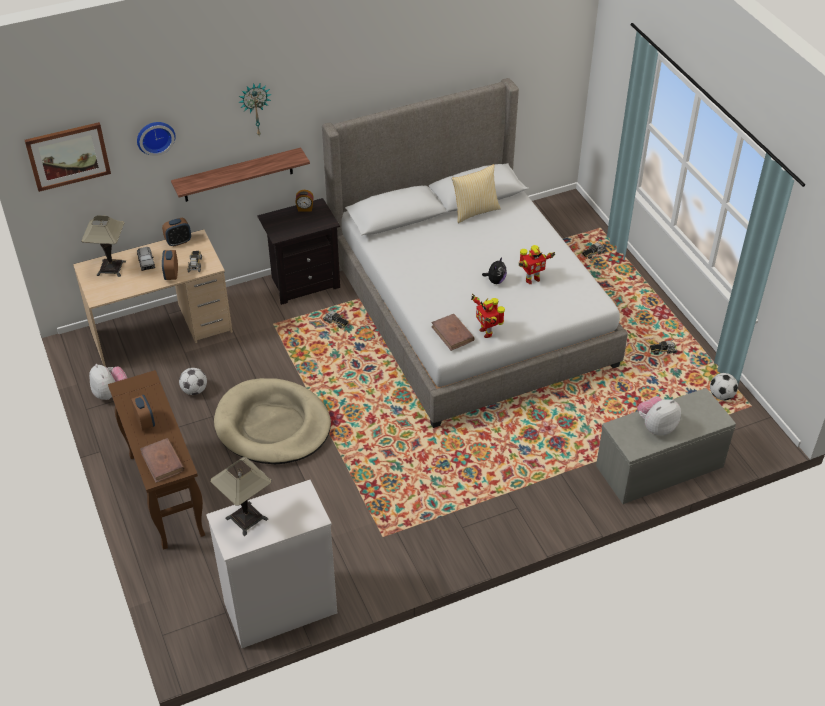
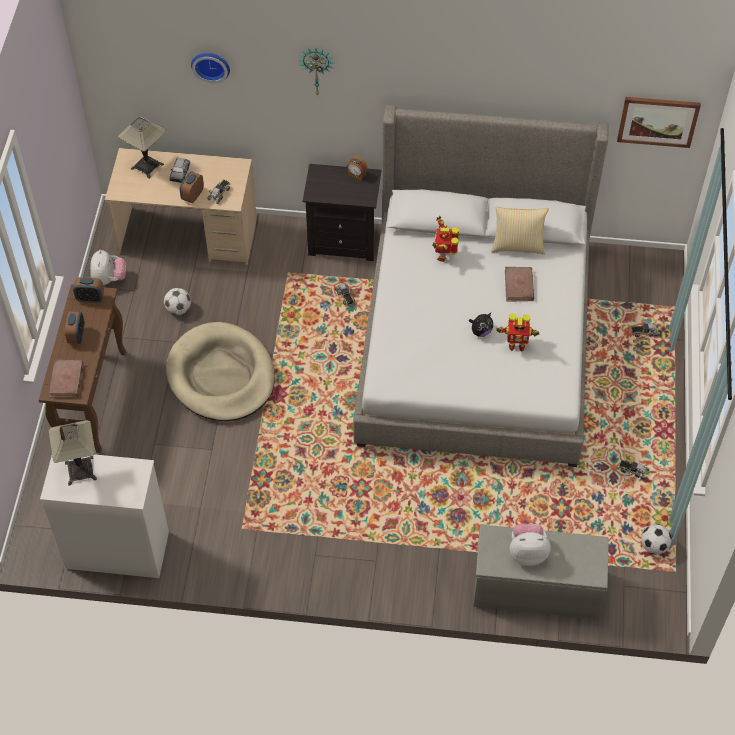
camera: 30 degrees right, 10 degrees up
picture [25,122,111,192] -> picture moved to [617,97,701,148]
alarm clock [162,218,191,247] -> alarm clock moved to [73,277,104,303]
shelf [171,147,310,202] -> none
brown book [431,314,475,351] -> brown book moved to [505,267,534,301]
toy robot [471,294,505,338] -> toy robot moved to [432,215,459,262]

